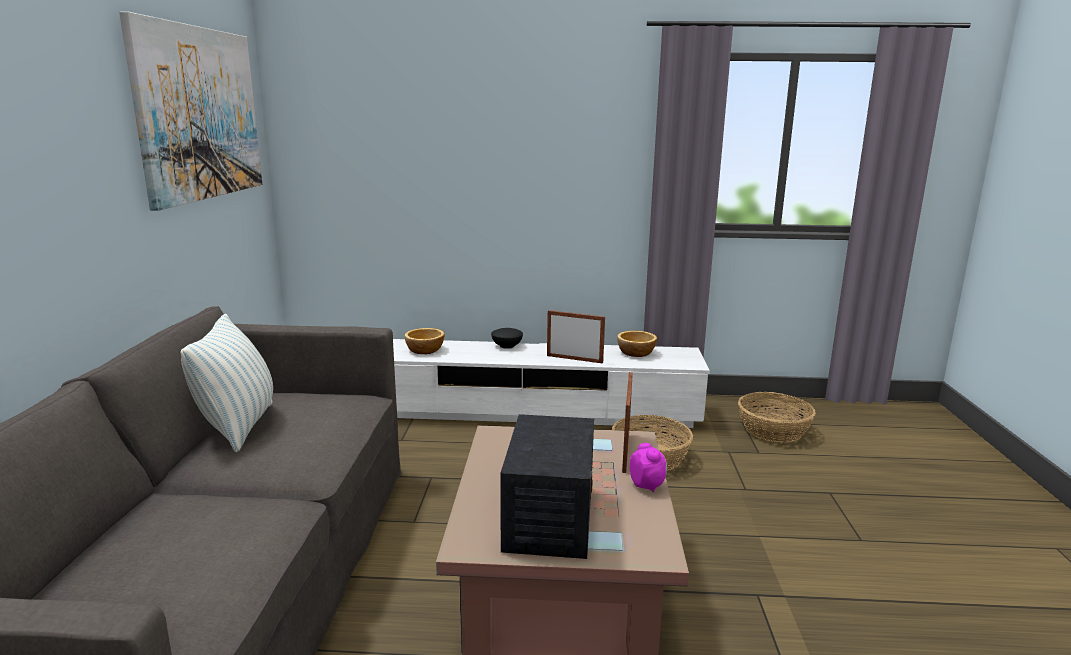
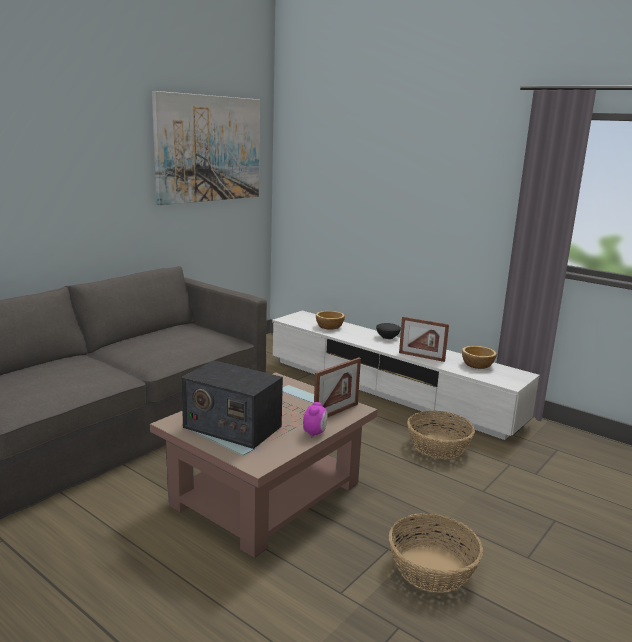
camera: 35 degrees right, 0 degrees up
pillow [181,314,273,452] -> none
radio [500,414,594,559] -> radio turned 75 degrees clockwise [181,360,283,449]
picture frame [547,310,605,364] -> picture frame turned 150 degrees clockwise [399,317,449,362]
basket [738,392,816,443] -> basket moved to [389,513,483,593]

